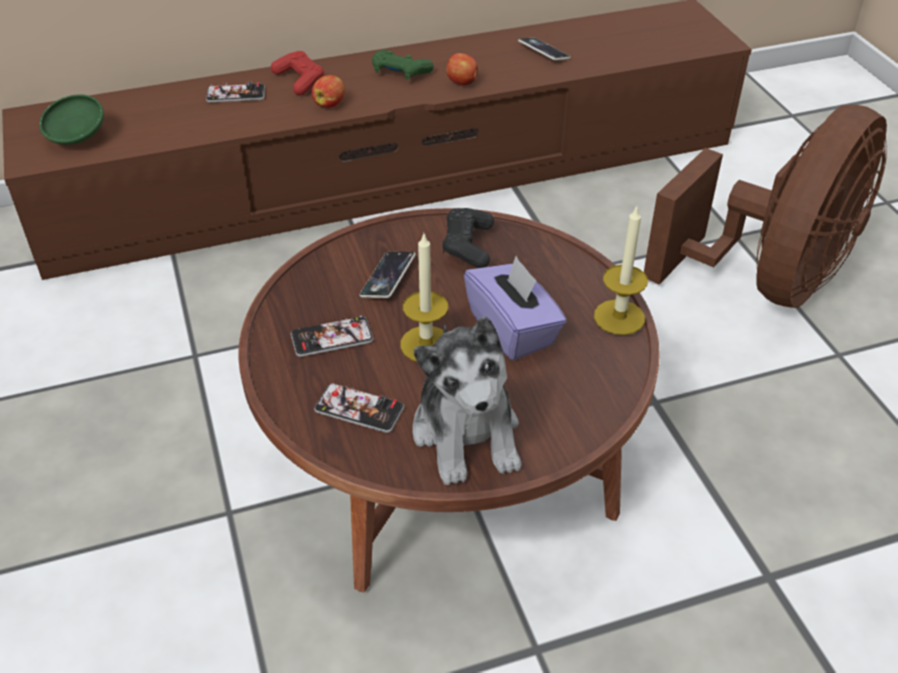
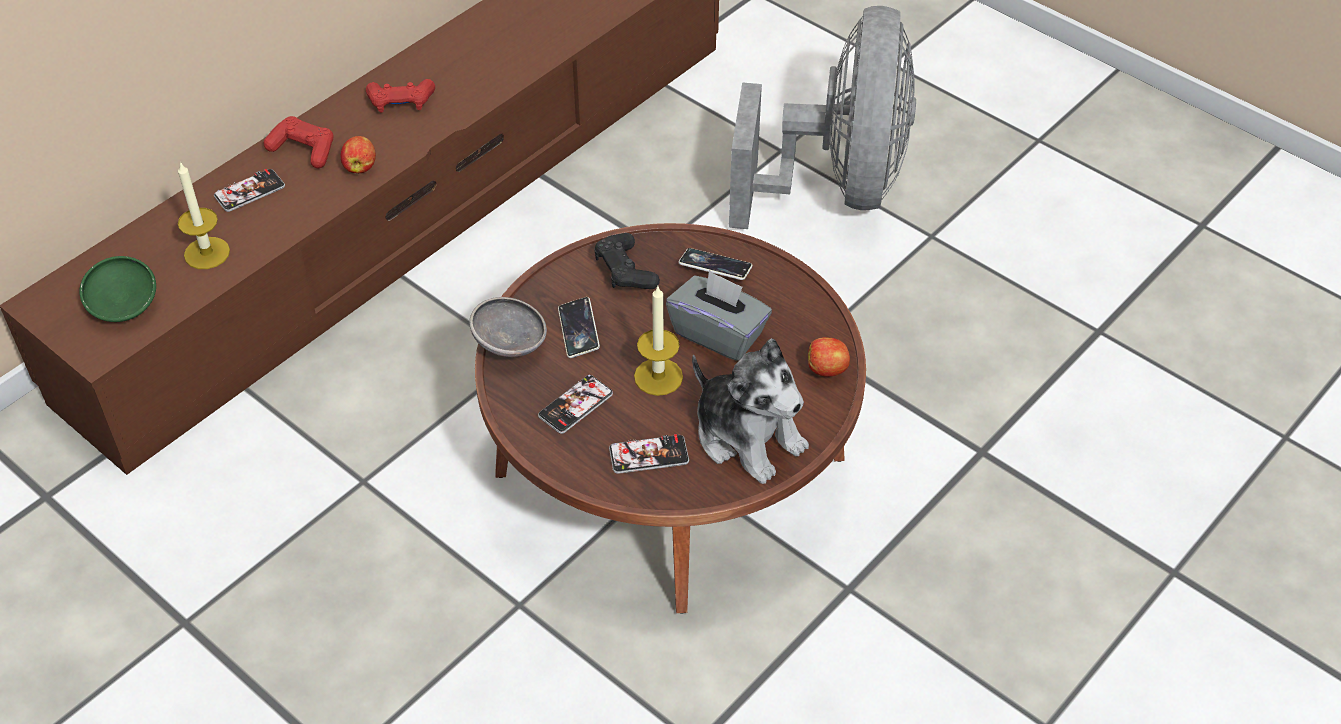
camera: 30 degrees left, 5 degrees up
green game controller [372,50,434,80] -> red game controller [366,79,435,113]
apple [446,53,478,85] -> apple moved to [808,337,850,377]
purple tissue box [464,256,567,360] -> grey tissue box [666,270,772,361]
phone [518,38,571,60] -> phone moved to [679,248,752,280]
candle [594,206,648,335] -> candle moved to [178,161,230,269]
brown fan [644,105,887,308] -> grey fan [729,6,916,229]
none -> grey bowl [469,297,547,357]

